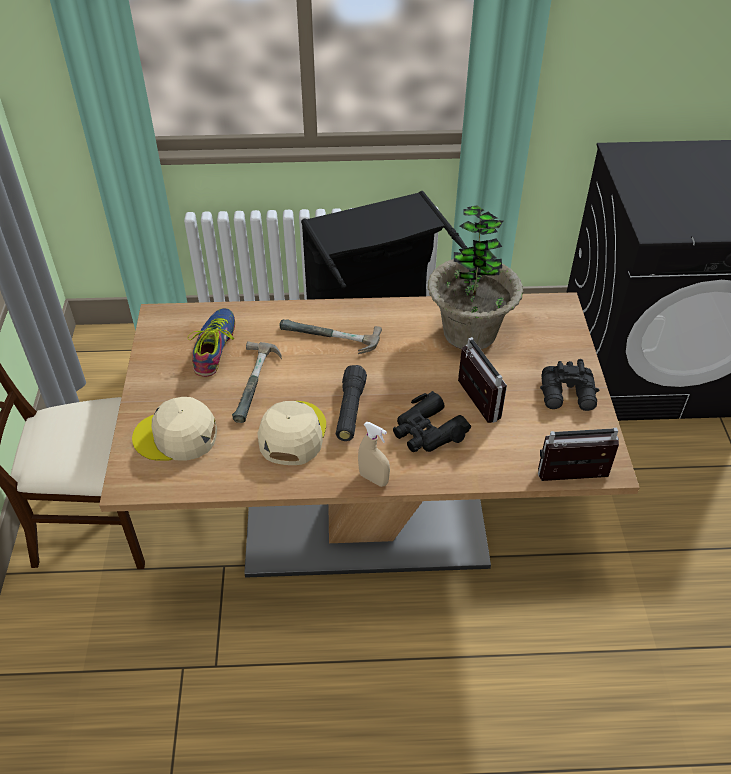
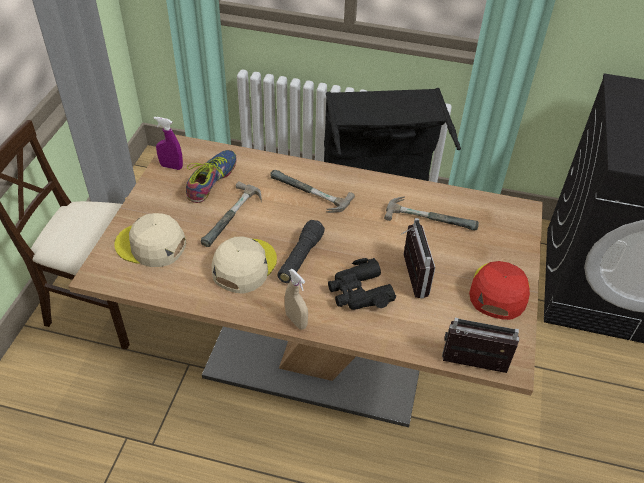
camera: 15 degrees right, 0 degrees up
potted plant [428,205,523,349] -> hammer [384,196,479,230]
black binoculars [540,359,599,411] -> red cap [469,261,530,320]
none -> purple spray bottle [154,117,183,170]

